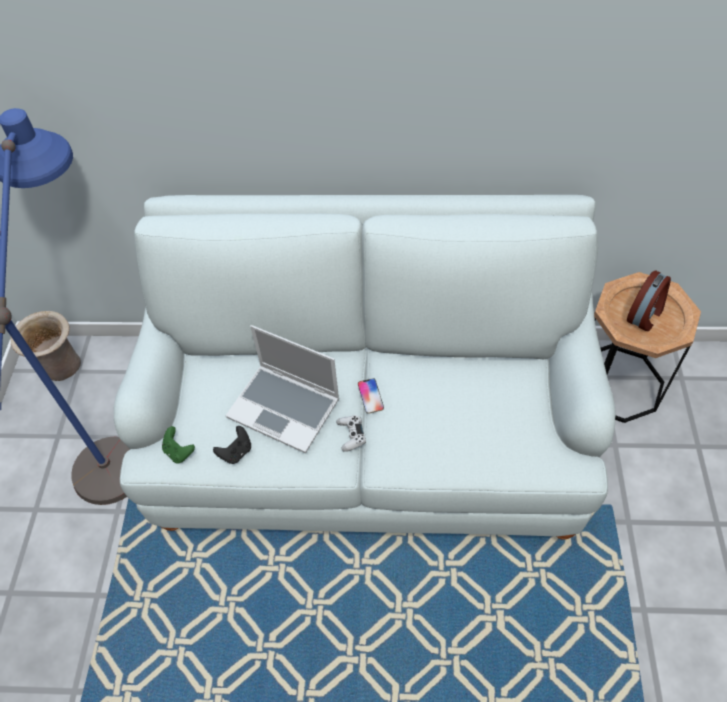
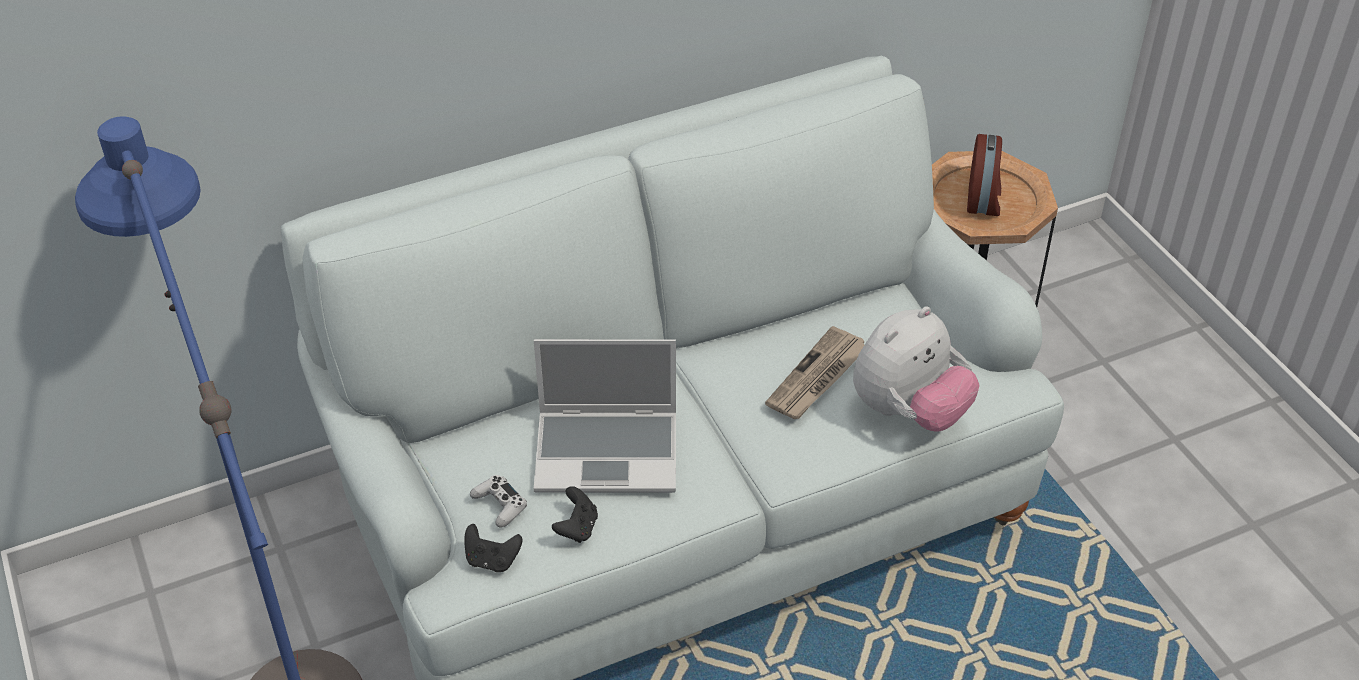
camera: 30 degrees left, 10 degrees down
beige vase [10,311,81,381] -> none
green game controller [162,426,195,463] -> black game controller [464,524,522,572]
white game controller [336,415,366,452] -> white game controller moved to [470,475,527,528]
phone [358,378,384,414] -> none
none -> newspaper [765,326,865,419]
none -> plush toy [853,306,980,431]

